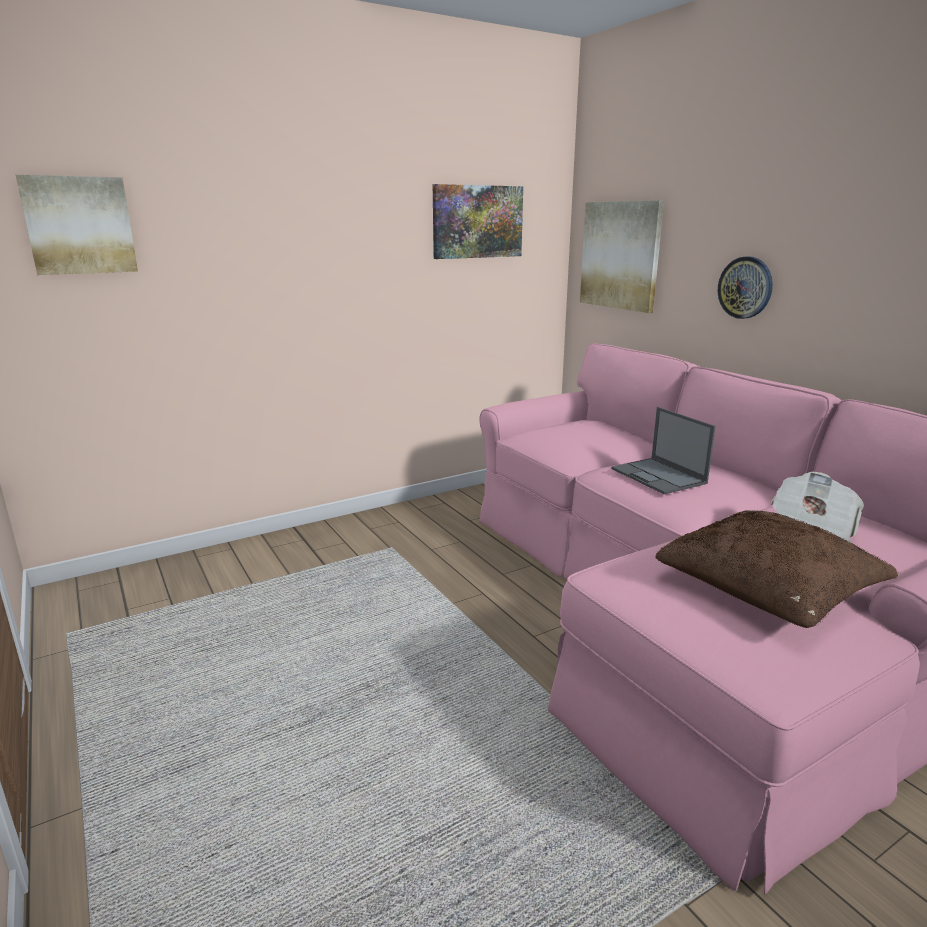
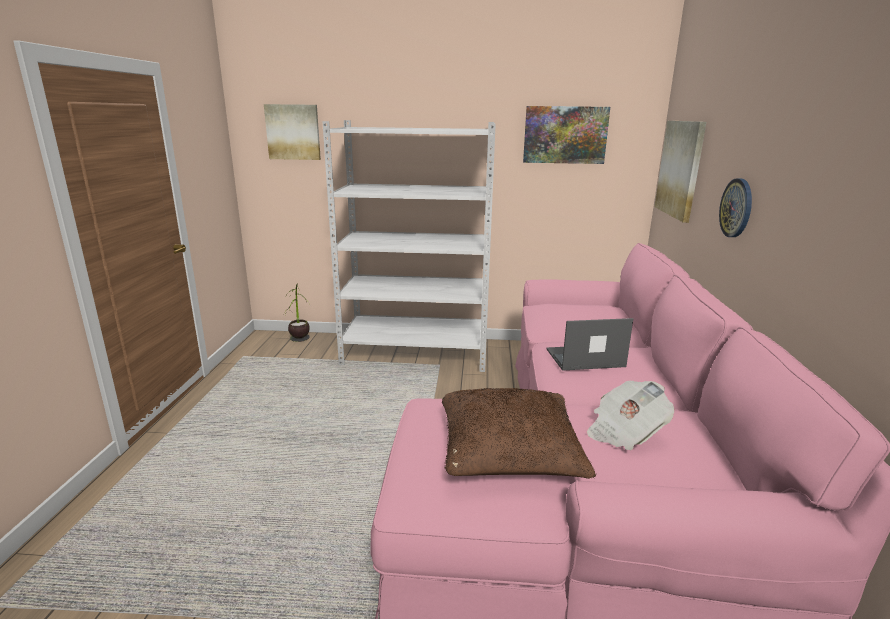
camera: 35 degrees right, 0 degrees up
laptop [611,407,716,494] -> laptop turned 75 degrees clockwise [546,318,633,371]
none -> potted plant [285,283,310,342]
none -> white bookcase [322,120,496,372]

